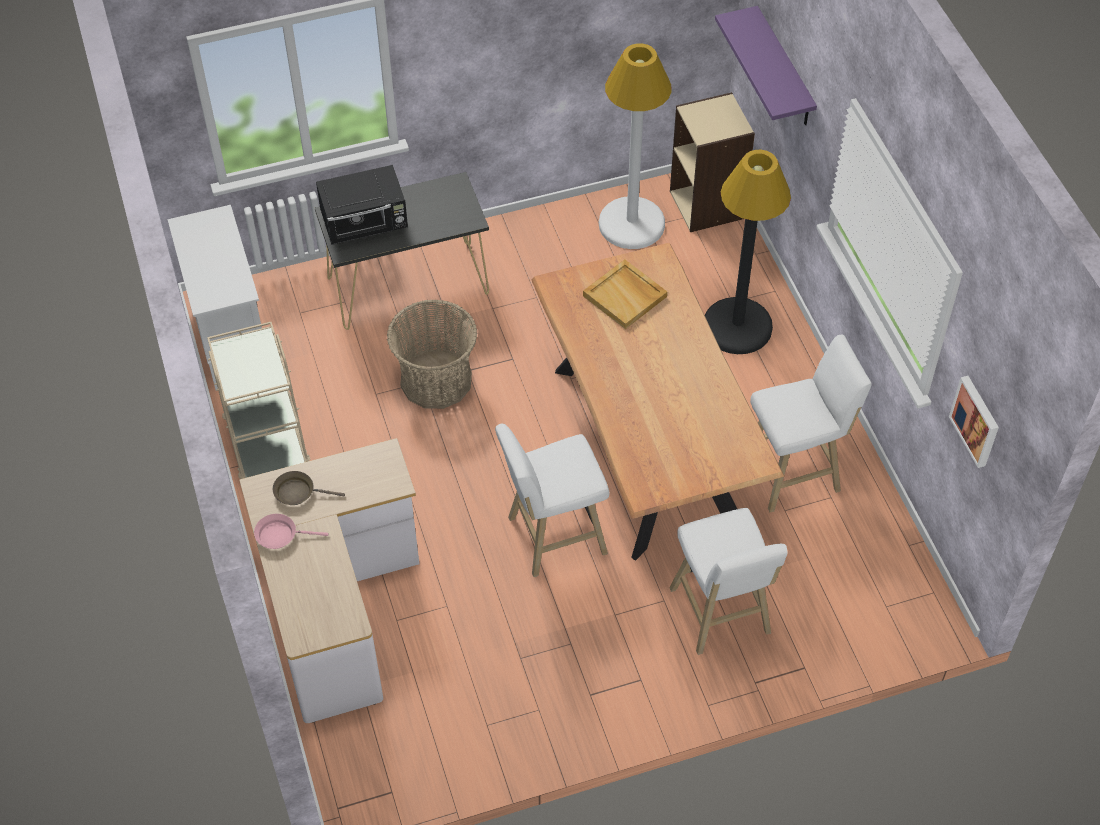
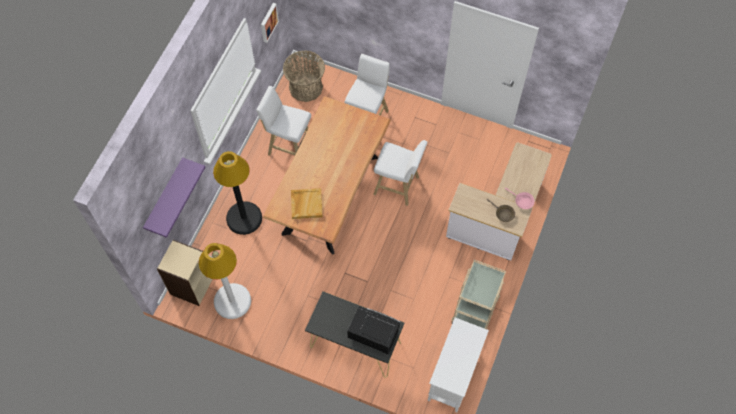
camera: 140 degrees left, 10 degrees up
basket [387,300,477,409] -> basket moved to [283,50,325,102]

